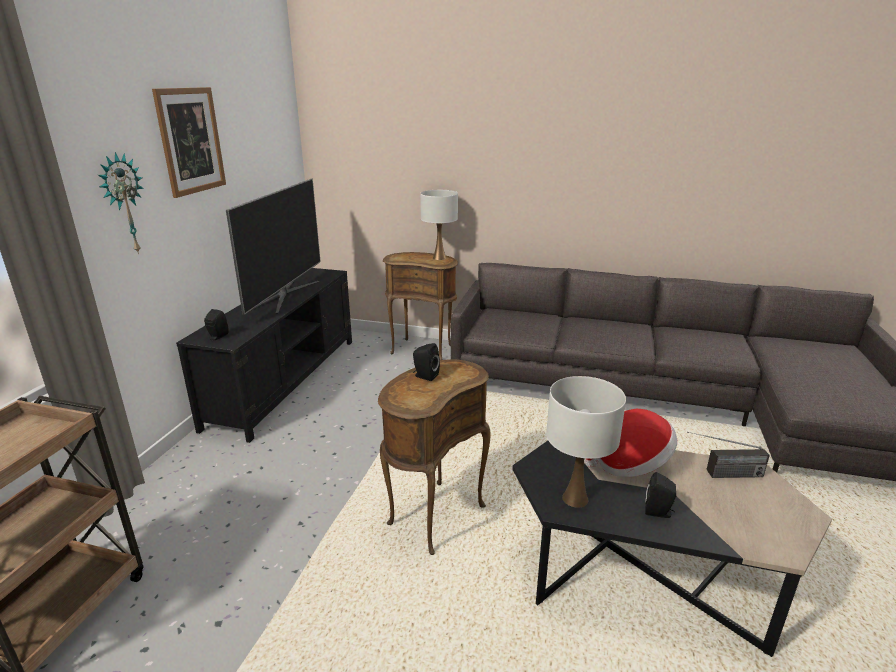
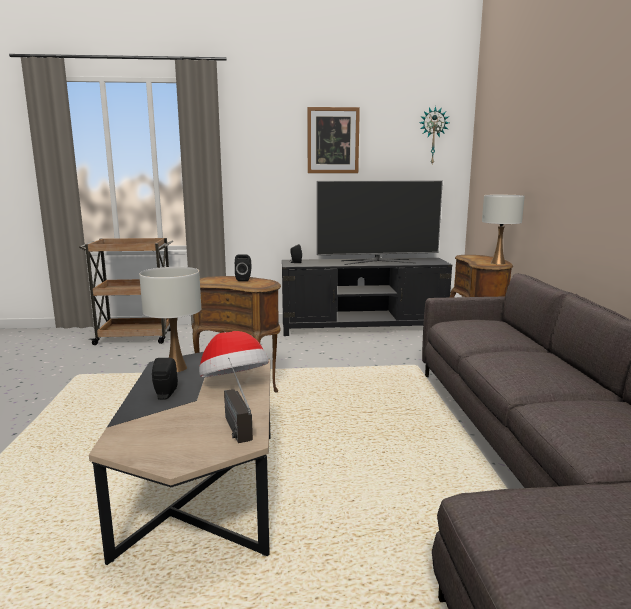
camera: 70 degrees right, 10 degrees down
wall clock [98,152,144,254] -> wall clock moved to [420,106,449,164]

